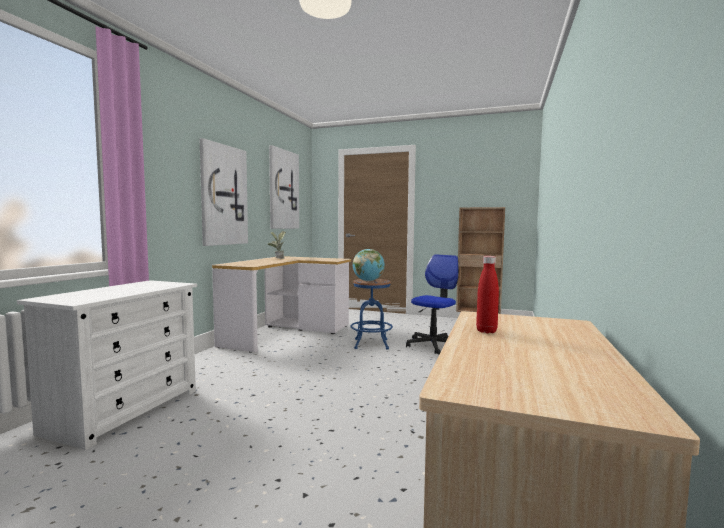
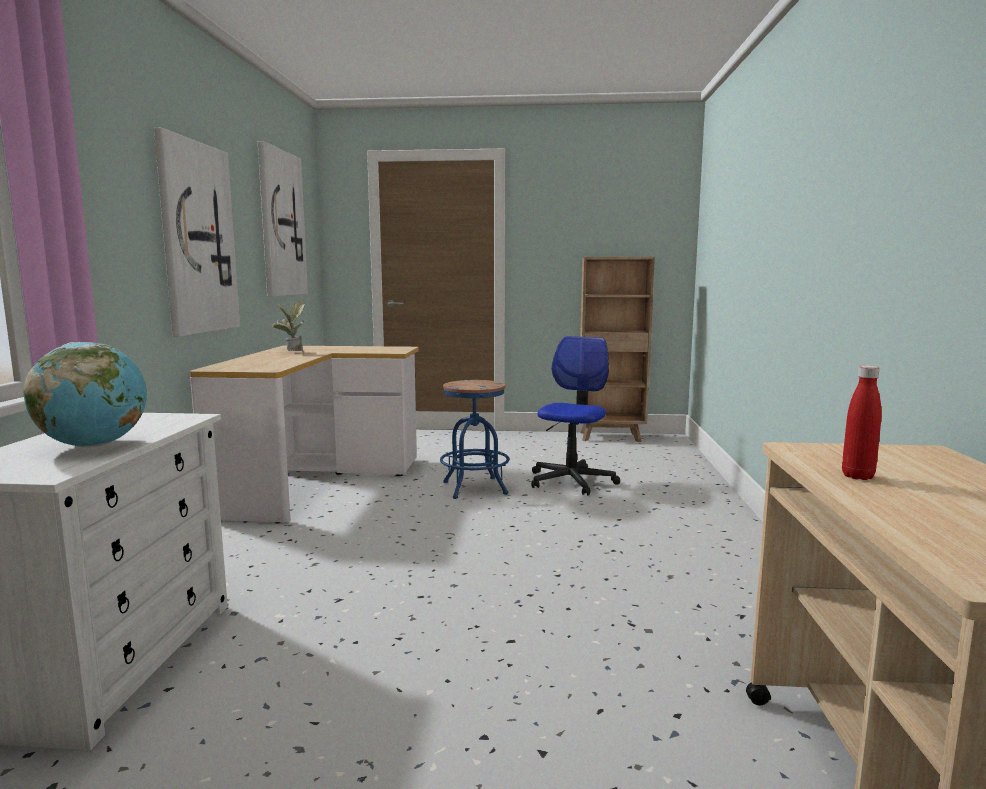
camera: 15 degrees left, 5 degrees up
globe [353,249,385,281] -> globe moved to [23,342,147,447]

